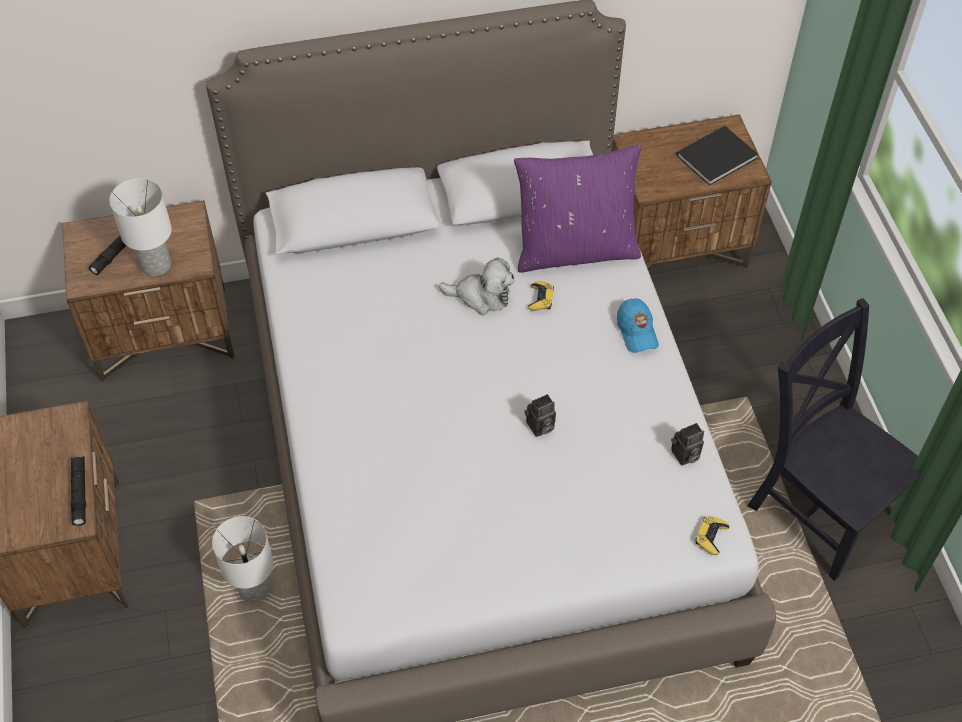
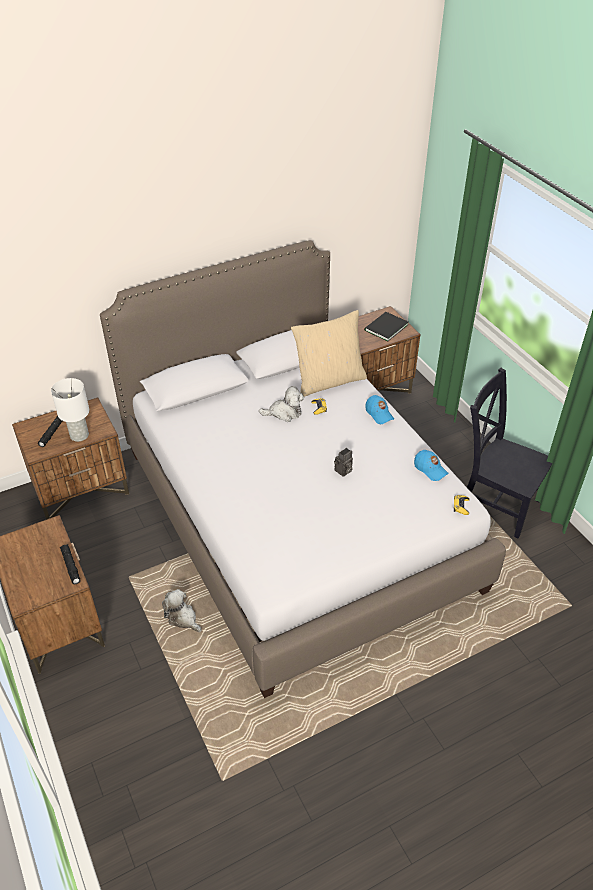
camera: 15 degrees left, 10 degrees down
white table lamp [212,516,273,603] -> plush toy [162,589,201,632]
purple pillow [514,145,641,273] -> beige pillow [291,310,367,397]
camera [671,423,704,465] -> blue cap [414,450,449,481]

